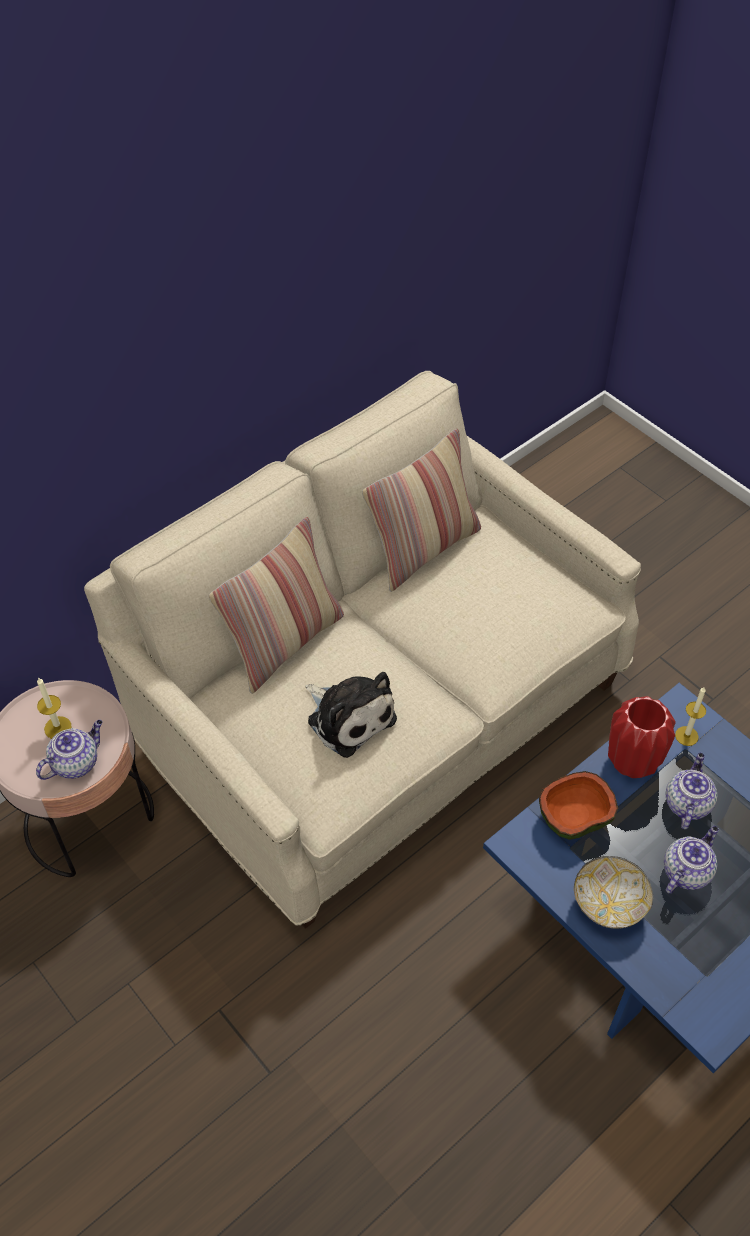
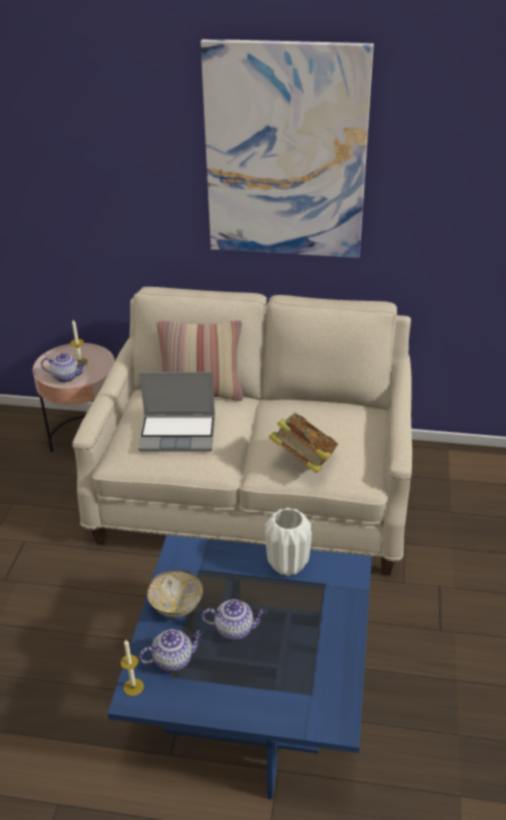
camera: 50 degrees right, 15 degrees down
plush toy [305,672,397,758] -> laptop [138,372,215,452]
pillow [362,429,481,592] -> none
bowl [539,771,618,840] -> none
red vase [608,696,676,778] -> white vase [265,508,312,576]
teapot [666,753,717,829] -> teapot moved to [139,629,203,672]
candle [675,687,706,746] -> candle moved to [121,640,144,696]
none -> picture [201,39,374,258]
none -> book [269,413,338,473]

